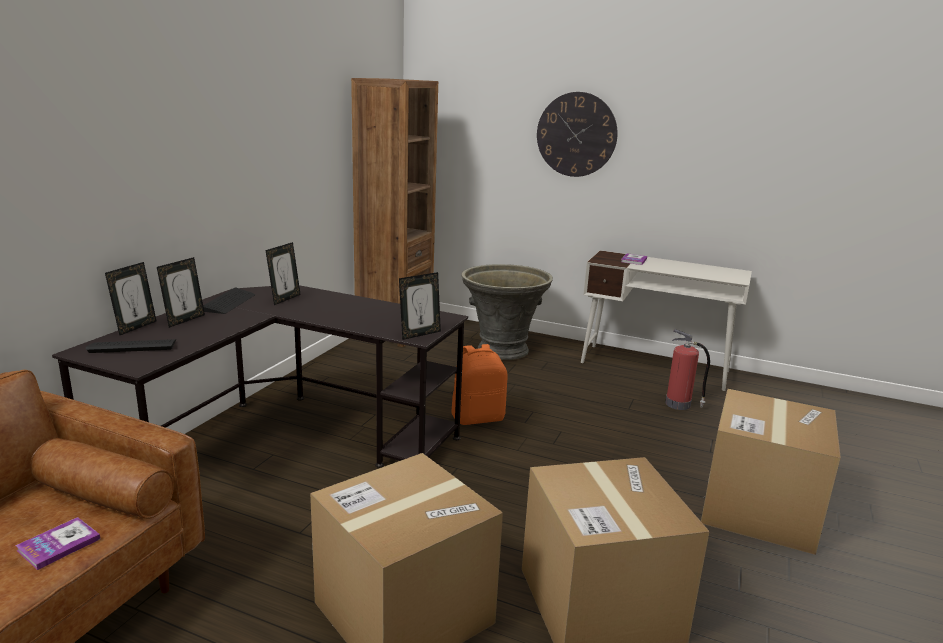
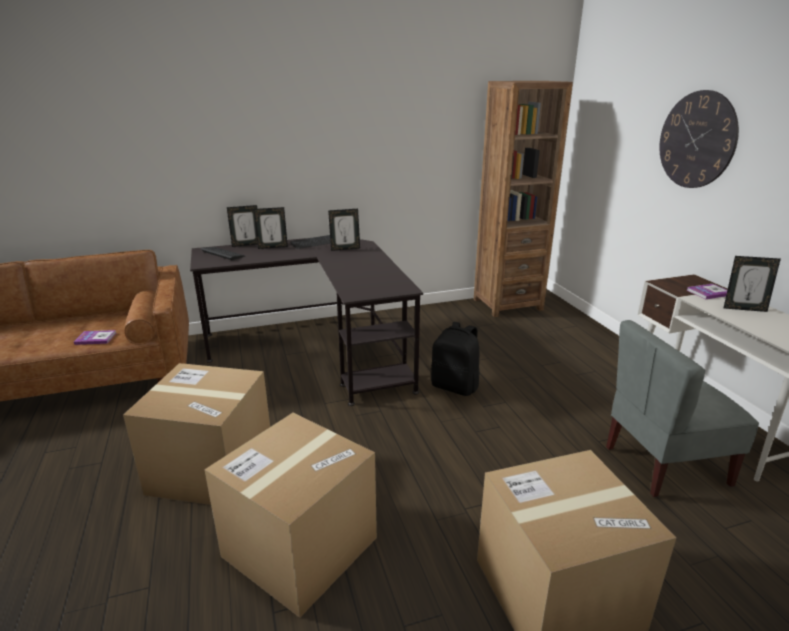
camera: 50 degrees right, 5 degrees up
picture frame [399,272,441,340] -> picture frame moved to [724,256,781,312]
orange backpack [452,344,507,425] -> black backpack [431,322,479,396]
grey planter [461,264,553,360] -> none
fire extinguisher [665,329,710,410] -> grey chair [606,320,759,497]

